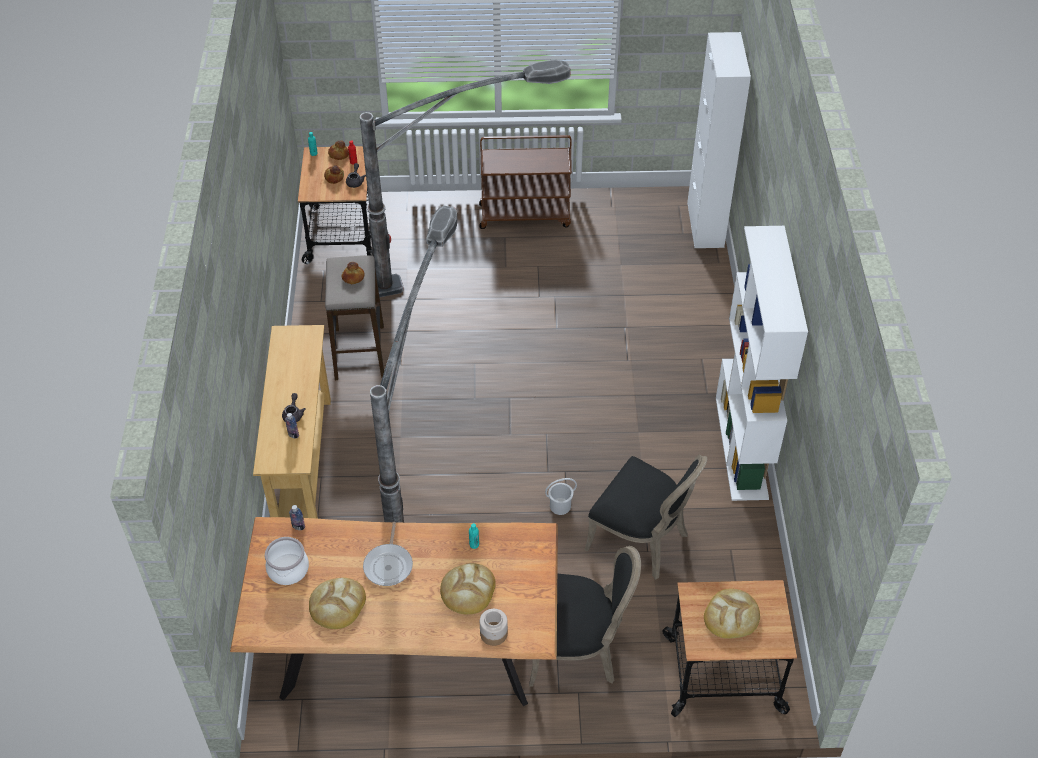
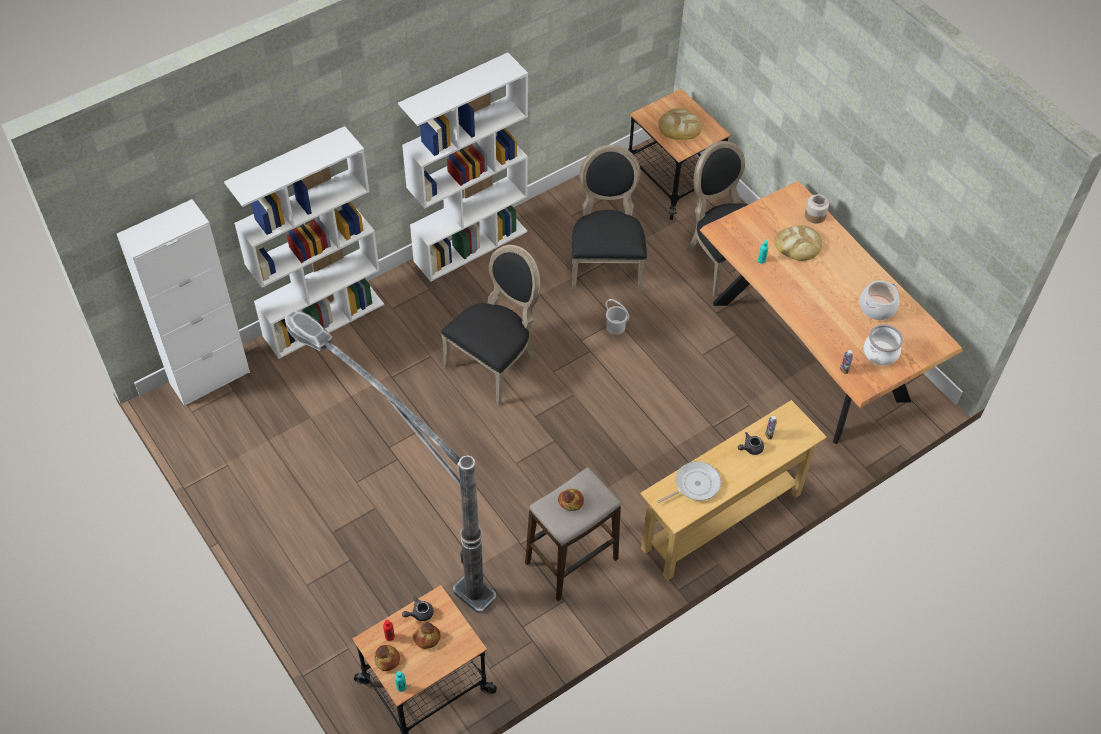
camera: 125 degrees left, 5 degrees up
bread [309,578,366,629] -> cooking pot [860,280,899,320]
frying pan [363,522,413,586] -> frying pan moved to [657,461,721,503]
floor lamp [370,206,457,523] -> none
brown cart [479,135,572,229] -> none
none -> white bookcase [224,126,384,359]
none -> black chair [441,245,541,406]

